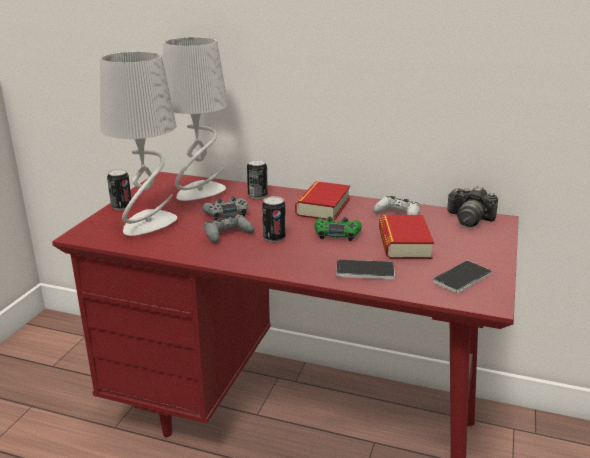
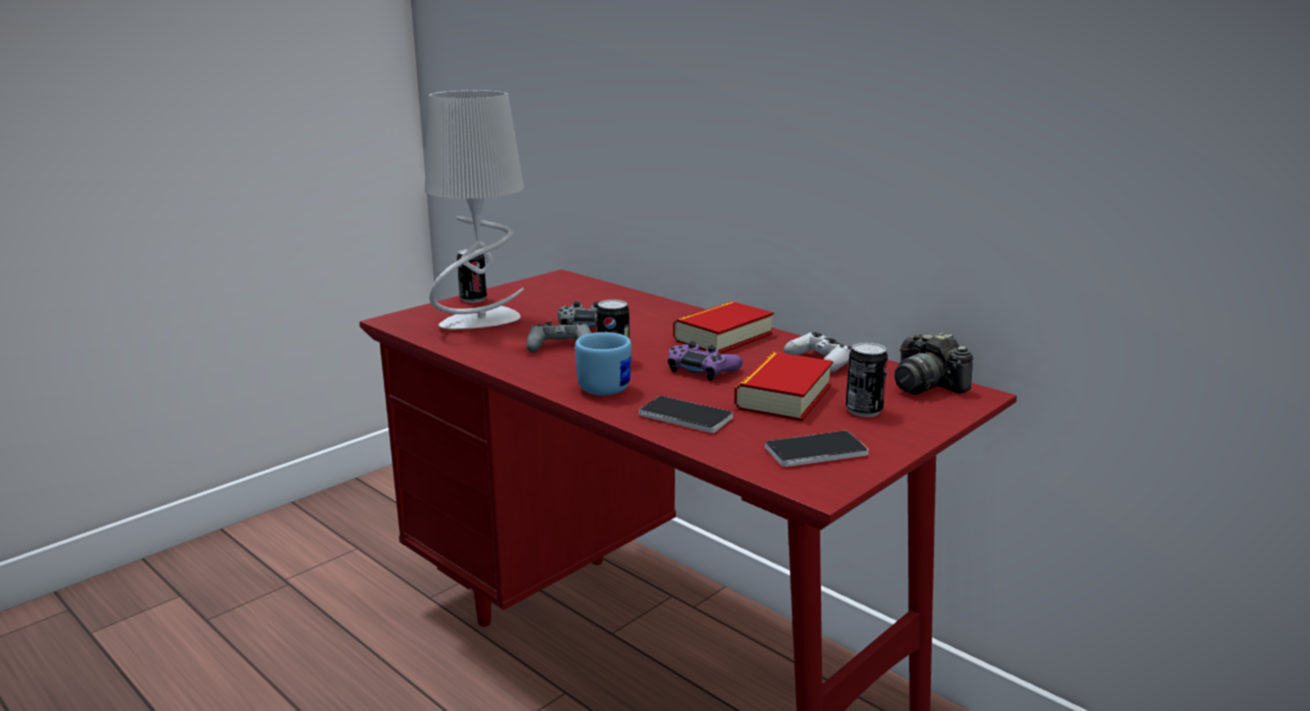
camera: 25 degrees right, 5 degrees down
grey table lamp [163,37,228,201] -> none
can [247,159,268,199] -> can moved to [846,342,888,417]
green game controller [314,216,362,241] -> purple game controller [668,341,743,381]
none -> blue mug [575,332,632,395]

